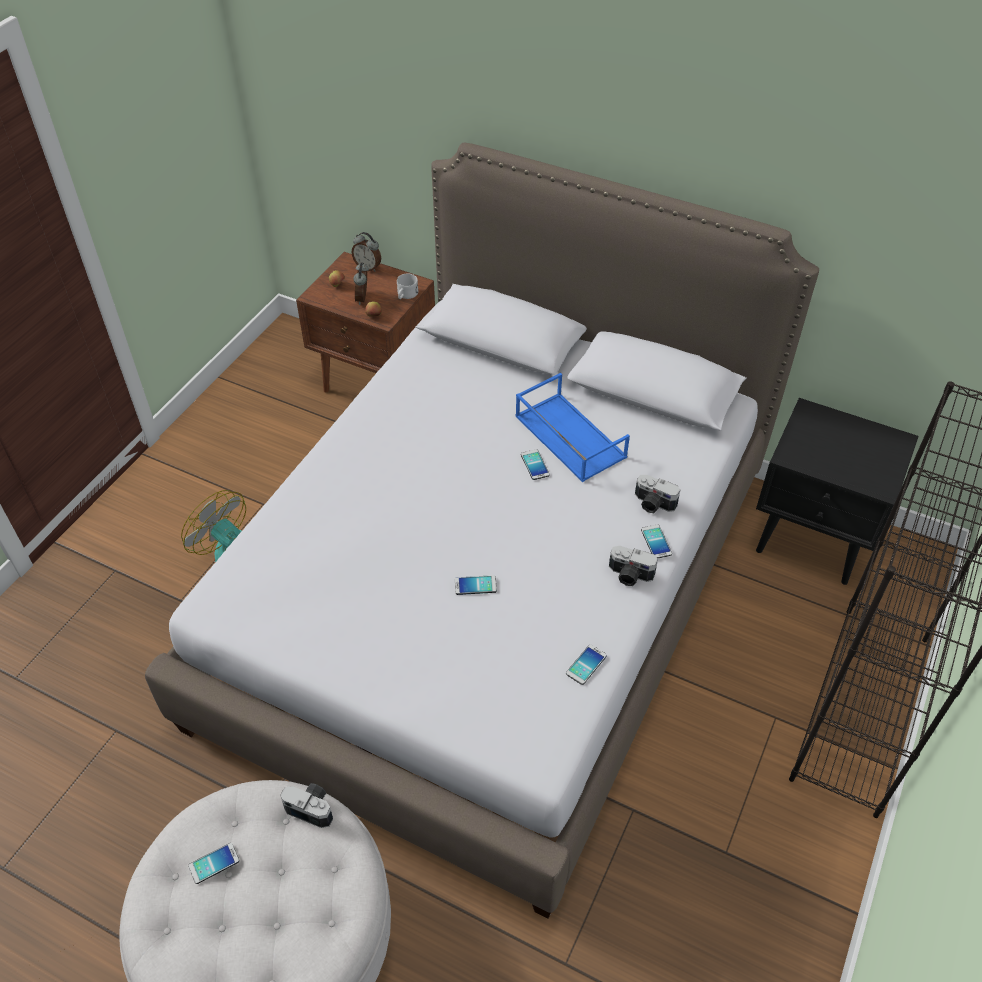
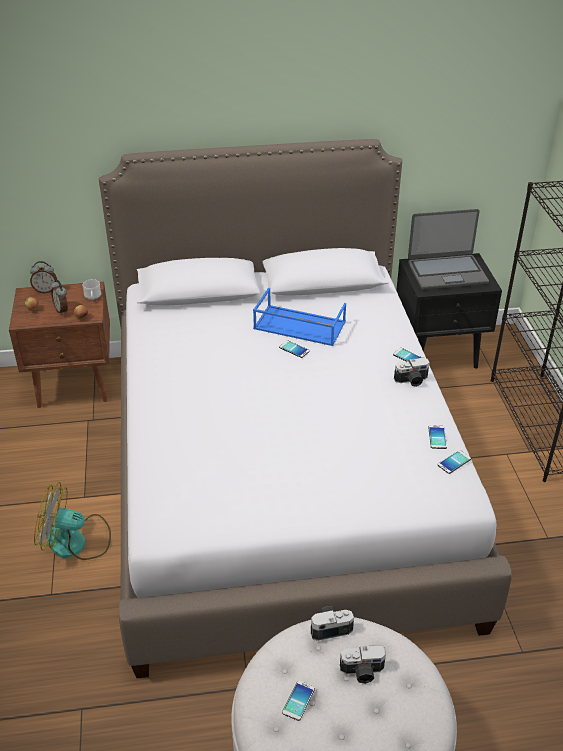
camera: 35 degrees left, 10 degrees down
phone [455,575,497,595] -> phone moved to [438,450,471,474]
camera [635,475,680,513] -> camera moved to [340,645,386,684]
none -> laptop [408,209,489,290]

